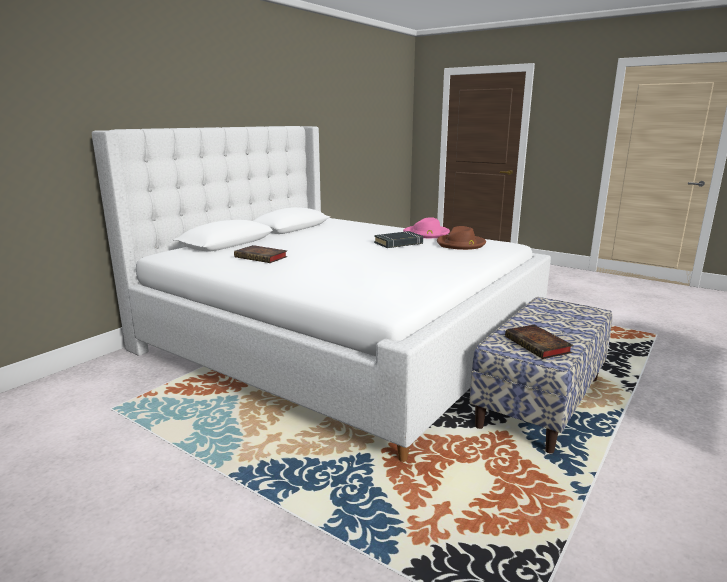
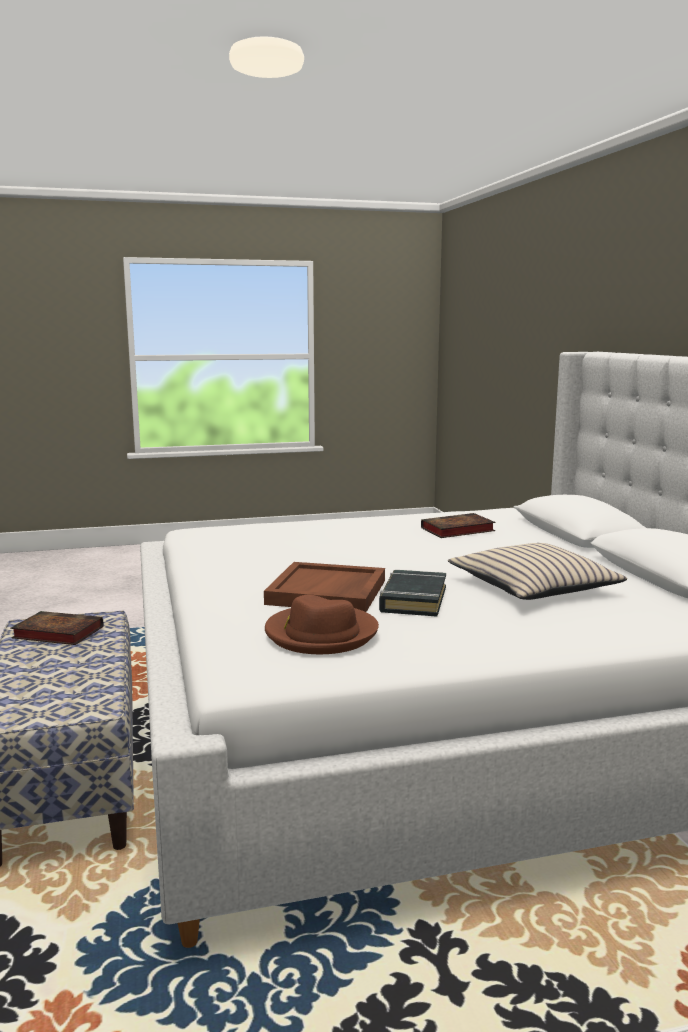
camera: 130 degrees right, 5 degrees down
pink hat [403,217,450,238] -> none
none -> brown tray [264,562,385,612]
none -> beige pillow [448,543,627,600]

